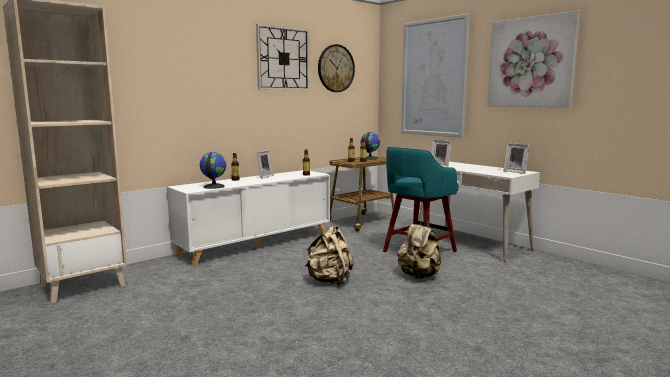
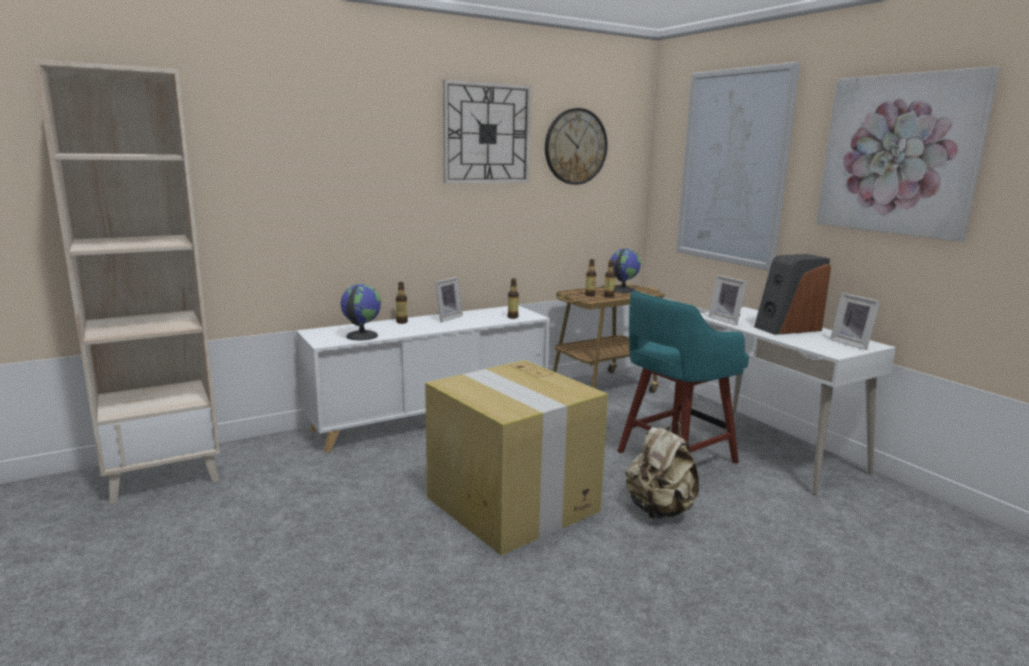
camera: 10 degrees right, 5 degrees up
beige backpack [305,225,354,286] -> cardboard box [425,360,608,555]
none -> speaker [754,254,831,335]

